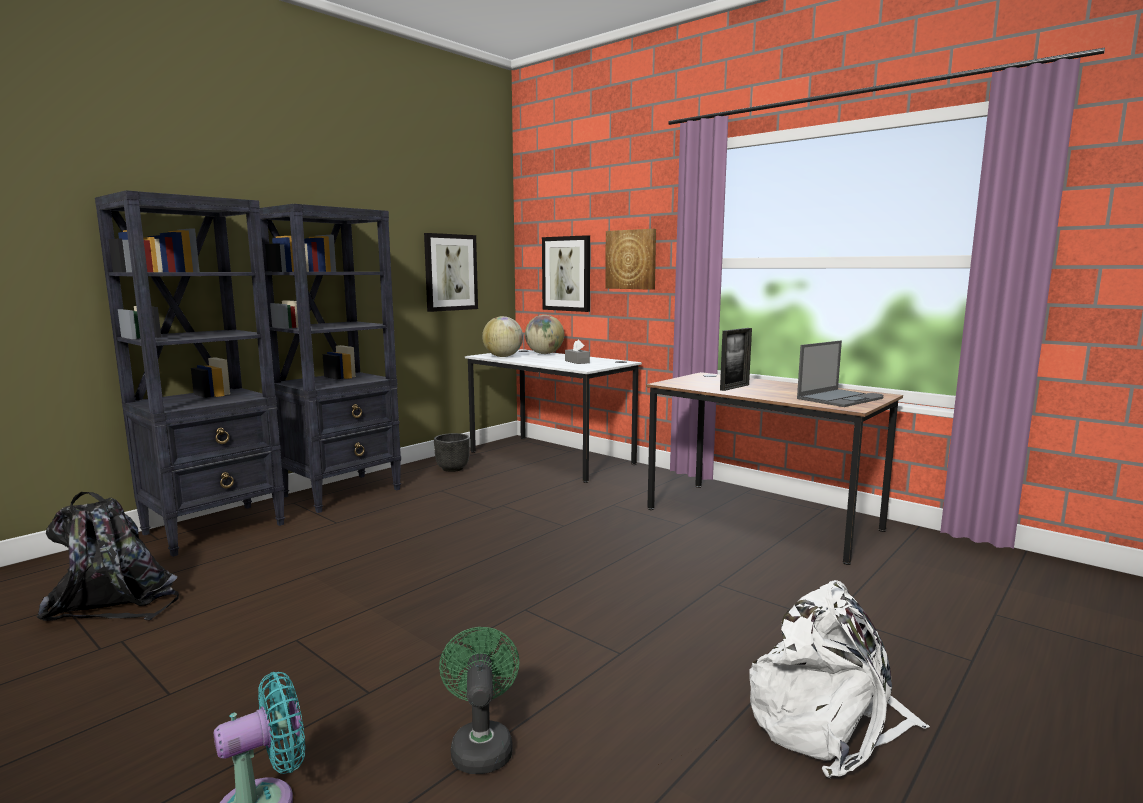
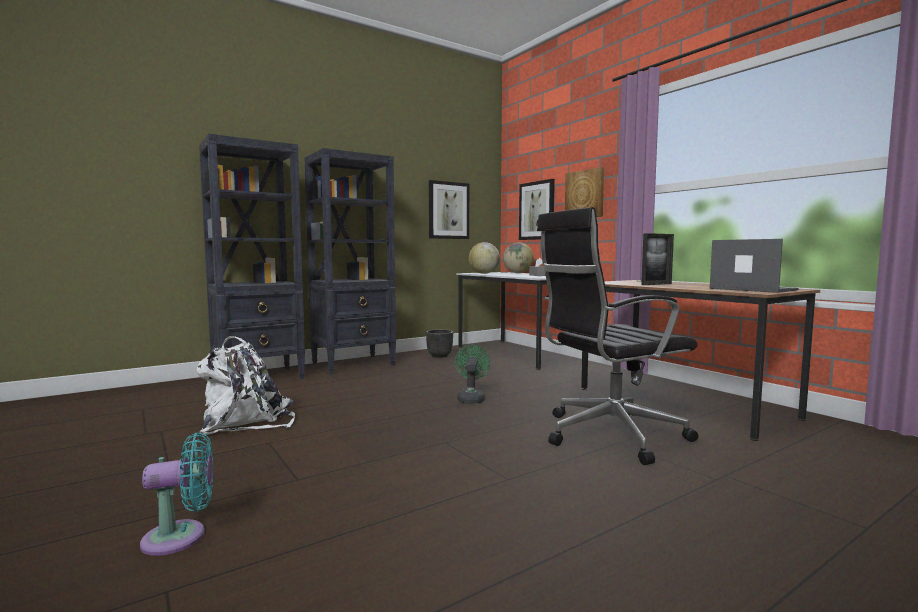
camera: 15 degrees right, 5 degrees down
black backpack [37,492,179,621] -> none
green fan [439,627,520,774] -> green fan moved to [455,345,490,404]
white backpack [749,580,930,778] -> white backpack moved to [197,336,295,435]
laptop [797,341,883,407] -> laptop turned 105 degrees counterclockwise [710,239,798,293]
none -> black office chair [537,207,698,465]

